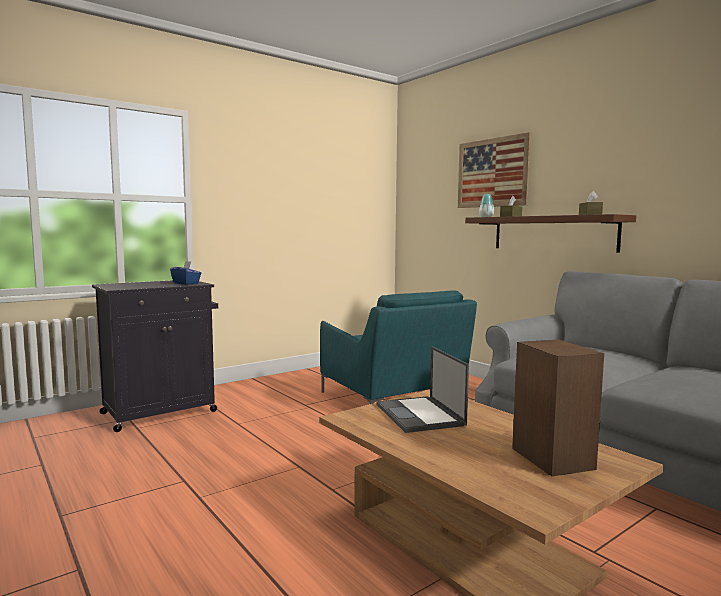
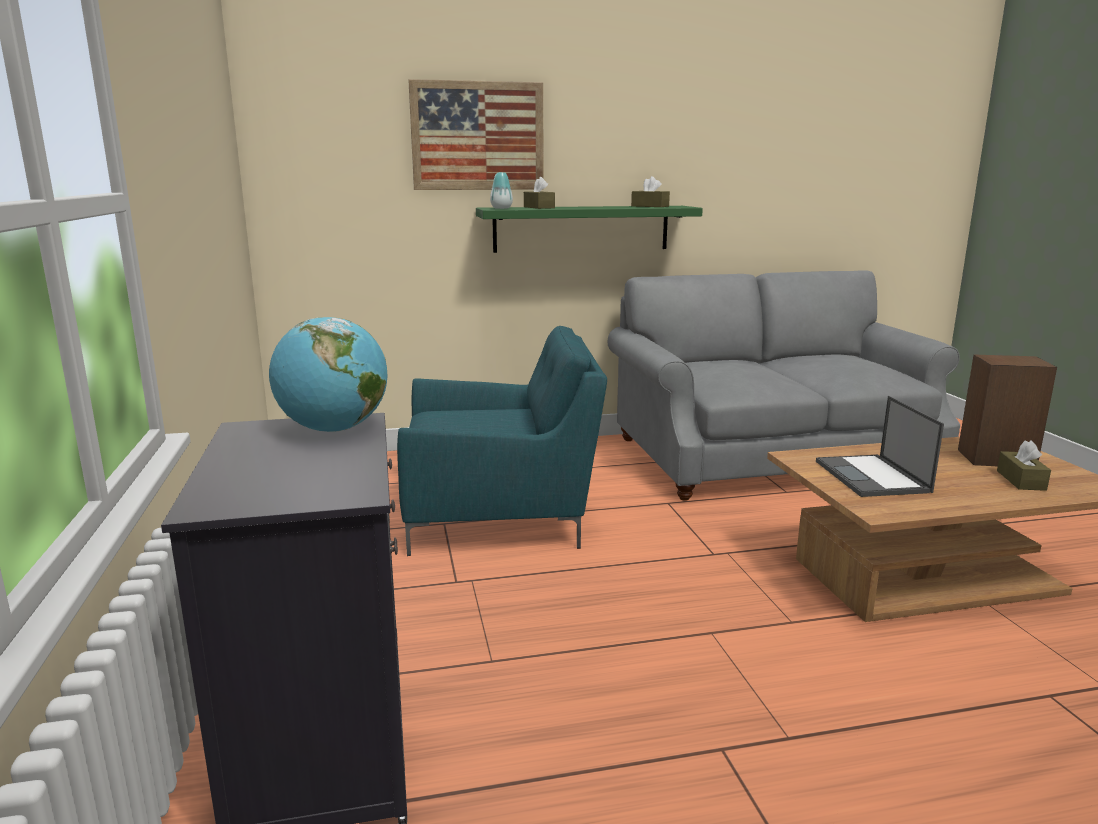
camera: 65 degrees left, 10 degrees up
blue tissue box [170,261,201,285] -> globe [269,317,388,432]
laptop [377,346,469,433] -> laptop turned 75 degrees clockwise [816,396,944,497]
brown shelf [465,214,636,252] -> green shelf [476,206,703,253]
none -> brown tissue box [997,440,1051,491]

